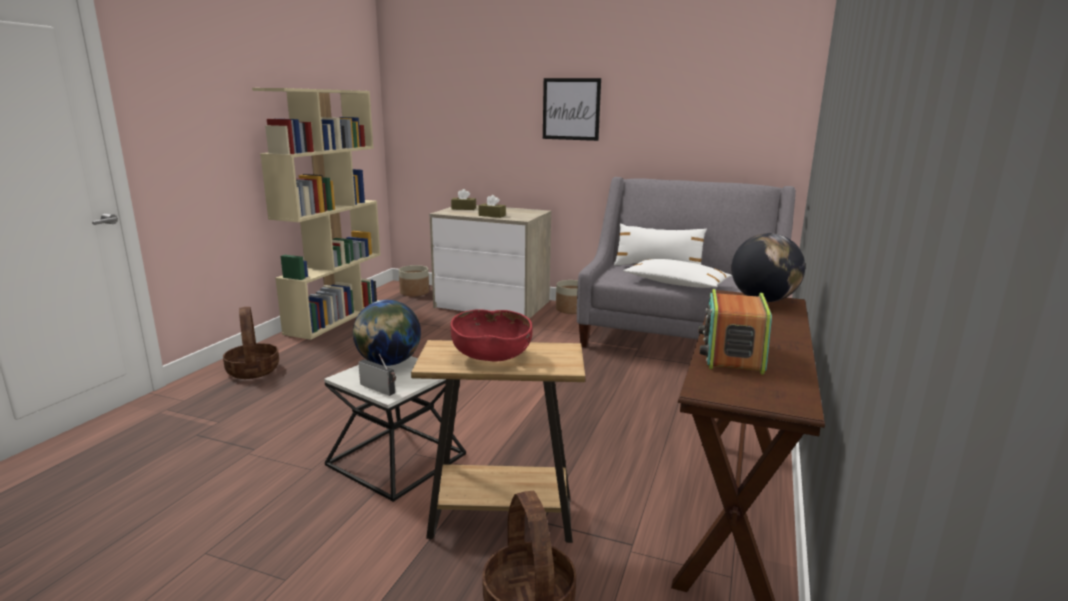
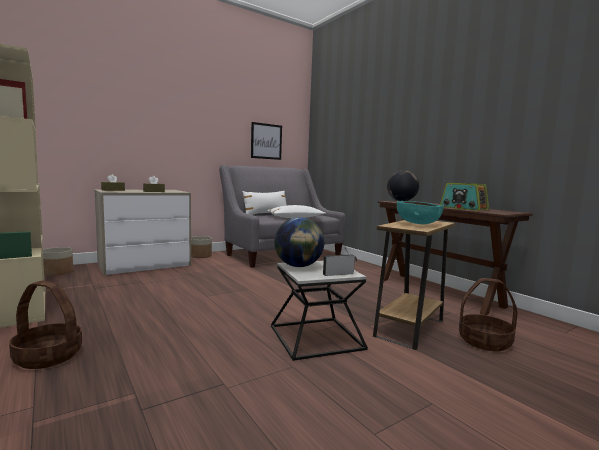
camera: 55 degrees left, 10 degrees down
red bowl [450,309,533,361] -> turquoise bowl [397,201,444,224]
picture [543,78,601,141] -> picture moved to [251,122,282,160]

